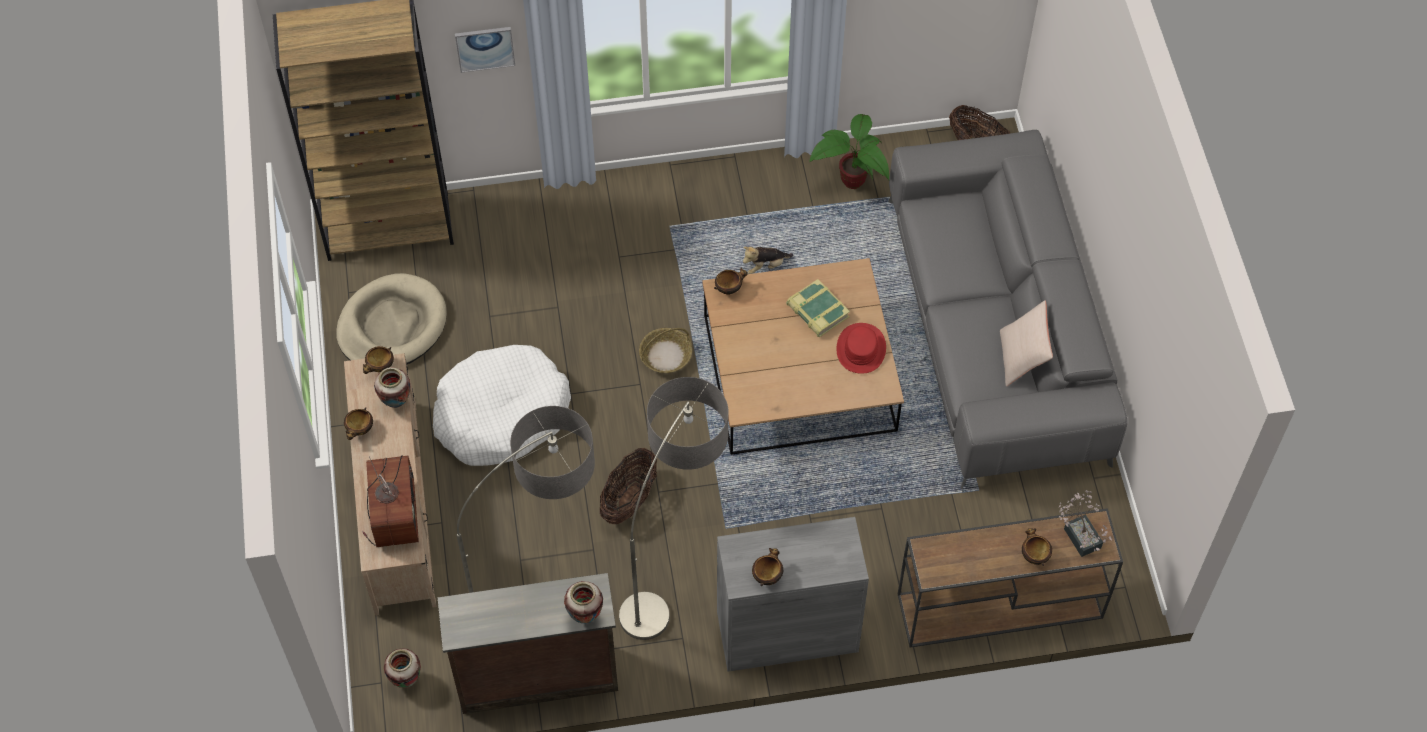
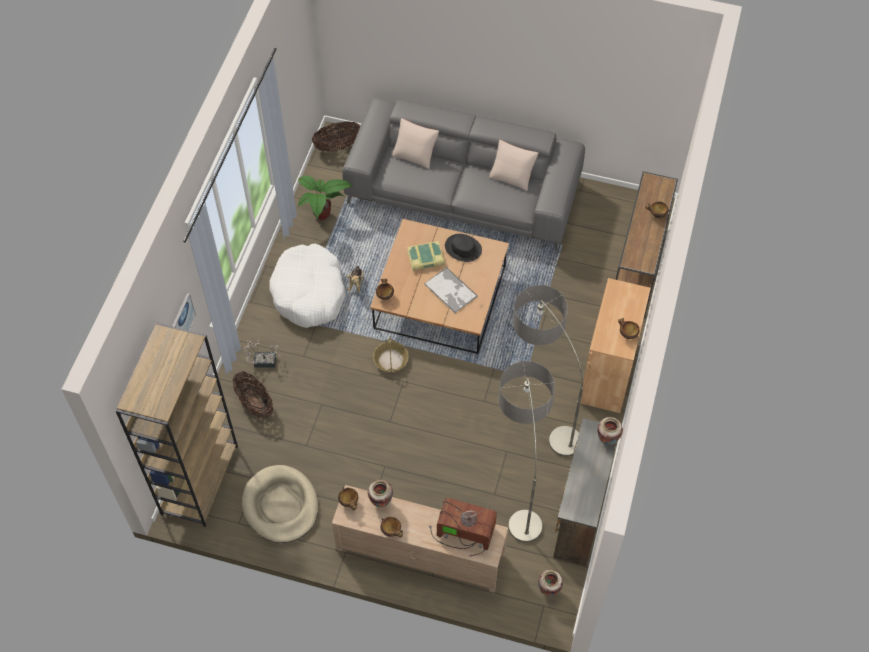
camera: 65 degrees left, 0 degrees up
white dog bed [433,345,571,466] -> white dog bed moved to [269,243,346,328]
basket [600,448,657,524] -> basket moved to [233,371,273,419]
grey cabinet [717,517,869,672] -> brown cabinet [580,278,651,413]
red hat [836,323,886,374] -> black hat [445,234,482,262]
potted plant [1058,490,1112,557] -> potted plant moved to [244,339,281,368]
none -> beige pillow [392,118,439,169]
none -> tray [424,267,477,313]

